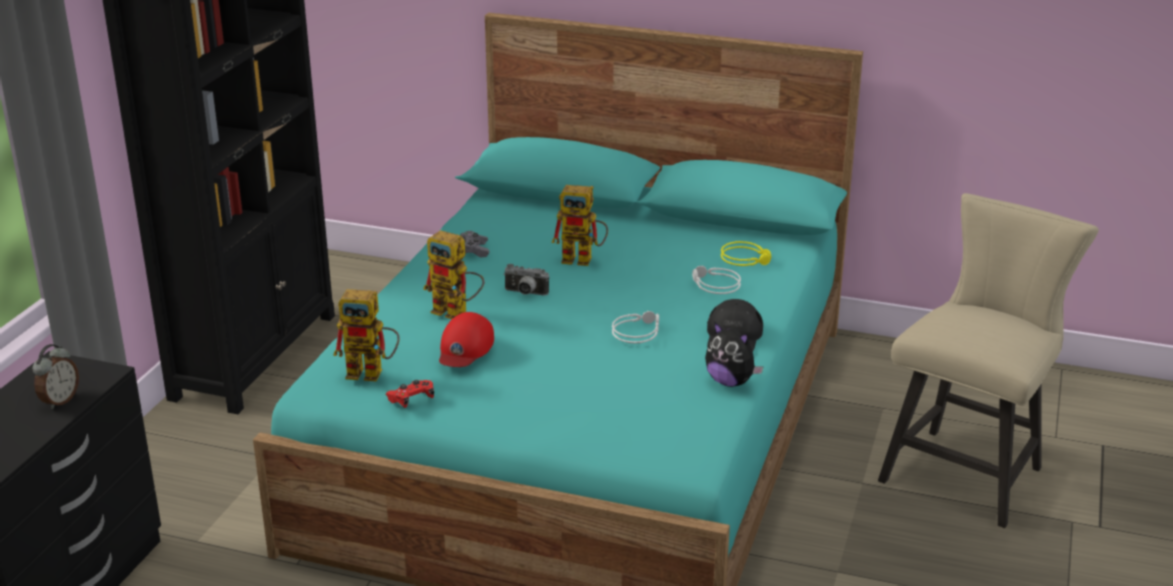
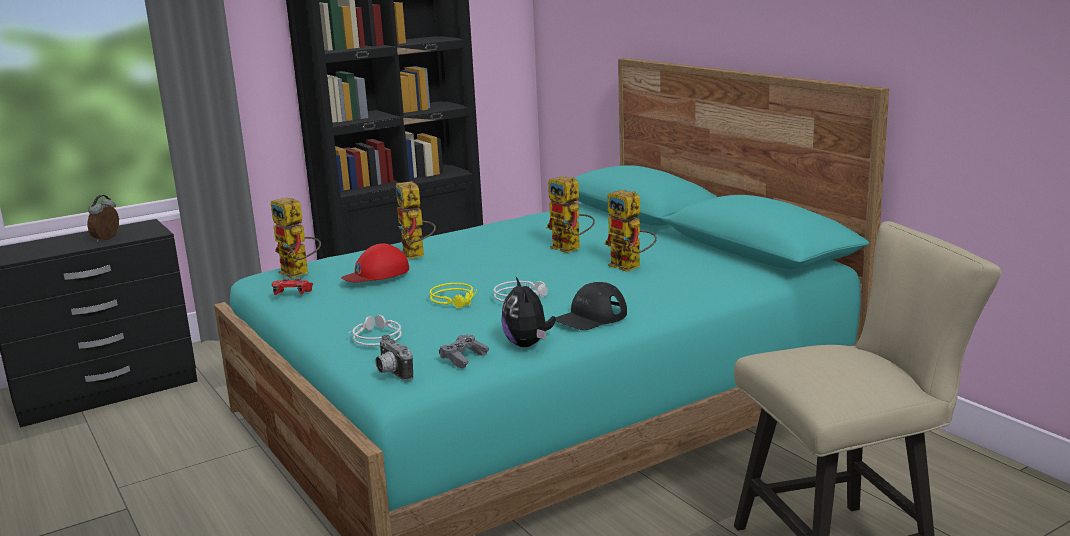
camera: 40 degrees right, 10 degrees down
alarm clock [32,344,79,409] -> alarm clock turned 135 degrees clockwise [87,195,119,242]
grey game controller [461,231,490,257] -> grey game controller moved to [439,335,489,368]
camera [503,264,549,295] -> camera moved to [375,335,413,381]
grey headphones [692,265,741,294] -> grey headphones moved to [349,315,402,346]
yellow headphones [721,241,771,266] -> yellow headphones moved to [430,283,477,308]
none -> toy robot [604,190,657,272]

